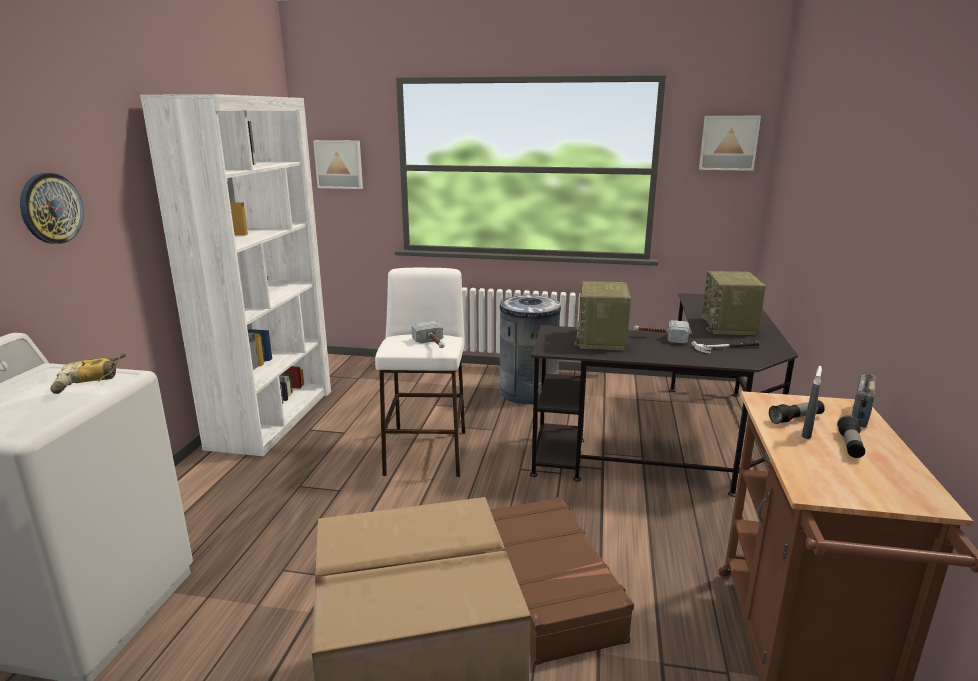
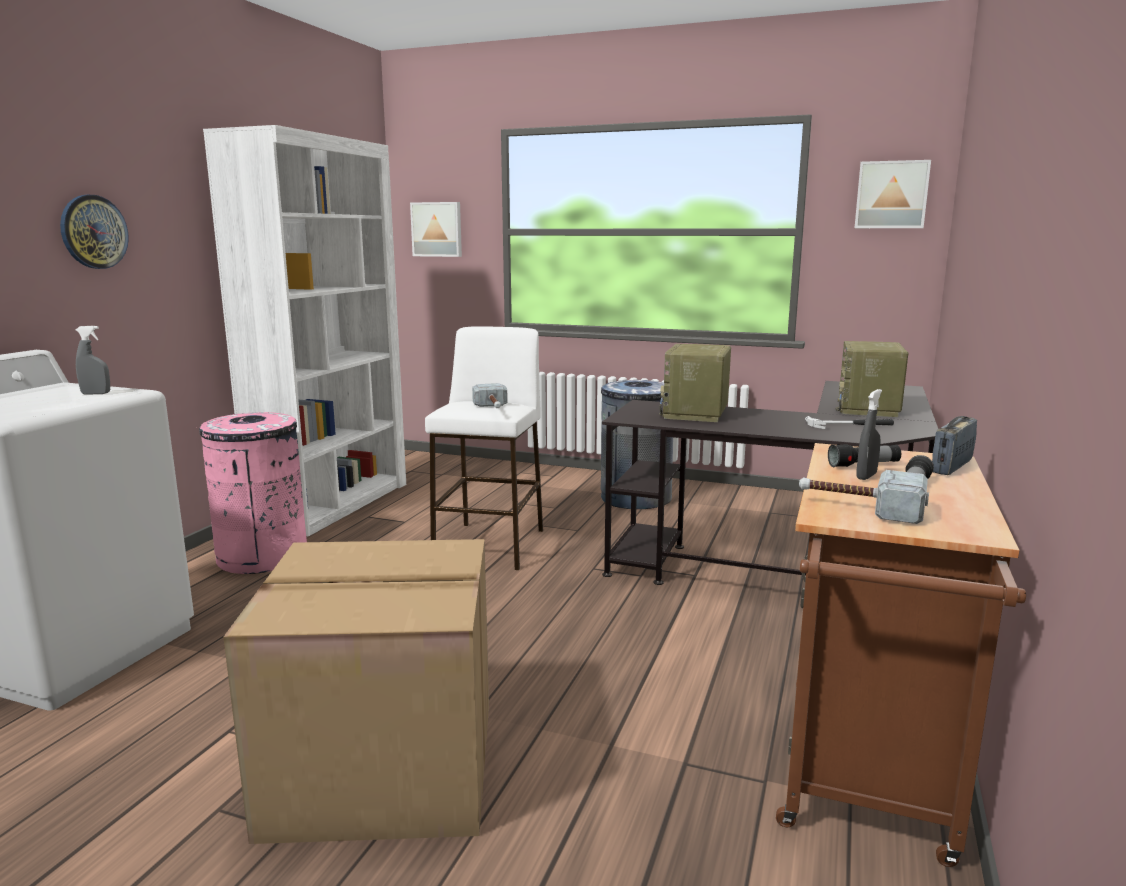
camera: 10 degrees right, 5 degrees down
power drill [50,354,126,394] -> grey spray bottle [76,326,110,395]
brown suitcase [490,497,634,665] -> none
hammer [634,320,690,343] -> hammer moved to [799,470,929,524]
none -> pink trash can [195,412,307,574]

